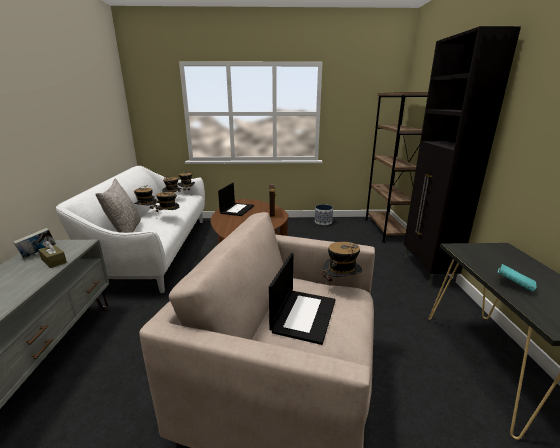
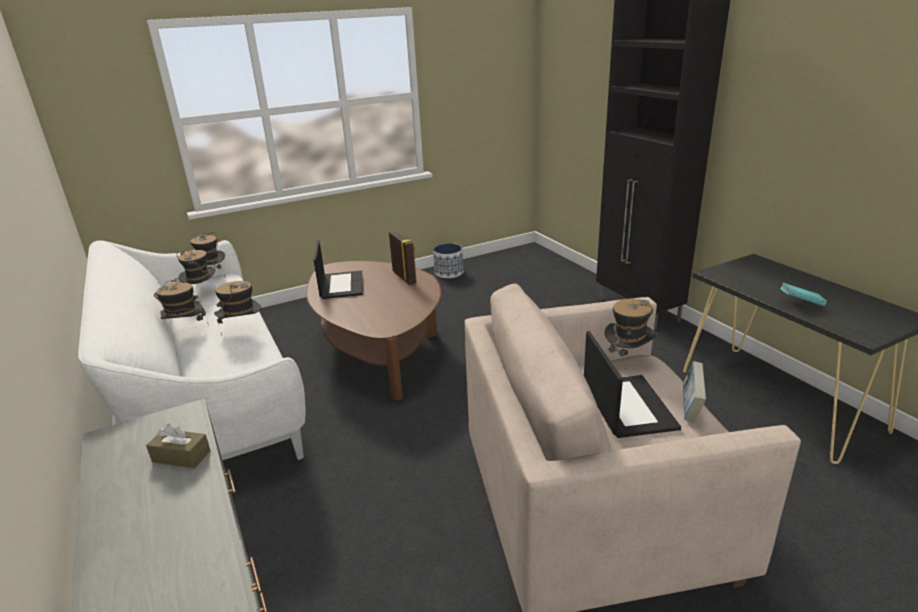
camera: 25 degrees left, 5 degrees up
book [13,228,56,258] -> book moved to [683,361,706,422]
grey pillow [95,179,141,233] -> none
brown bookcase [365,92,428,243] -> none

